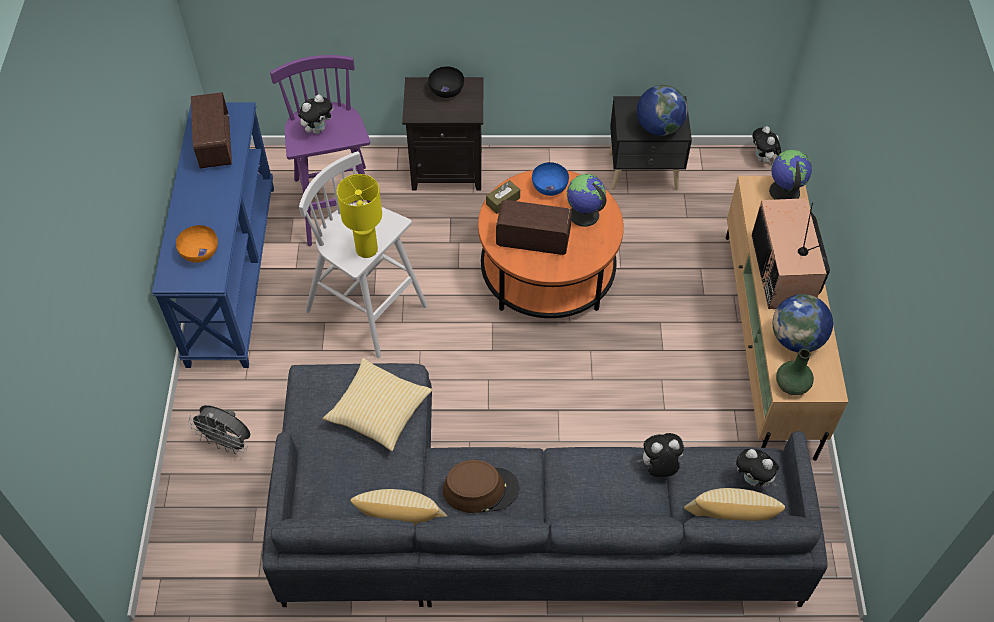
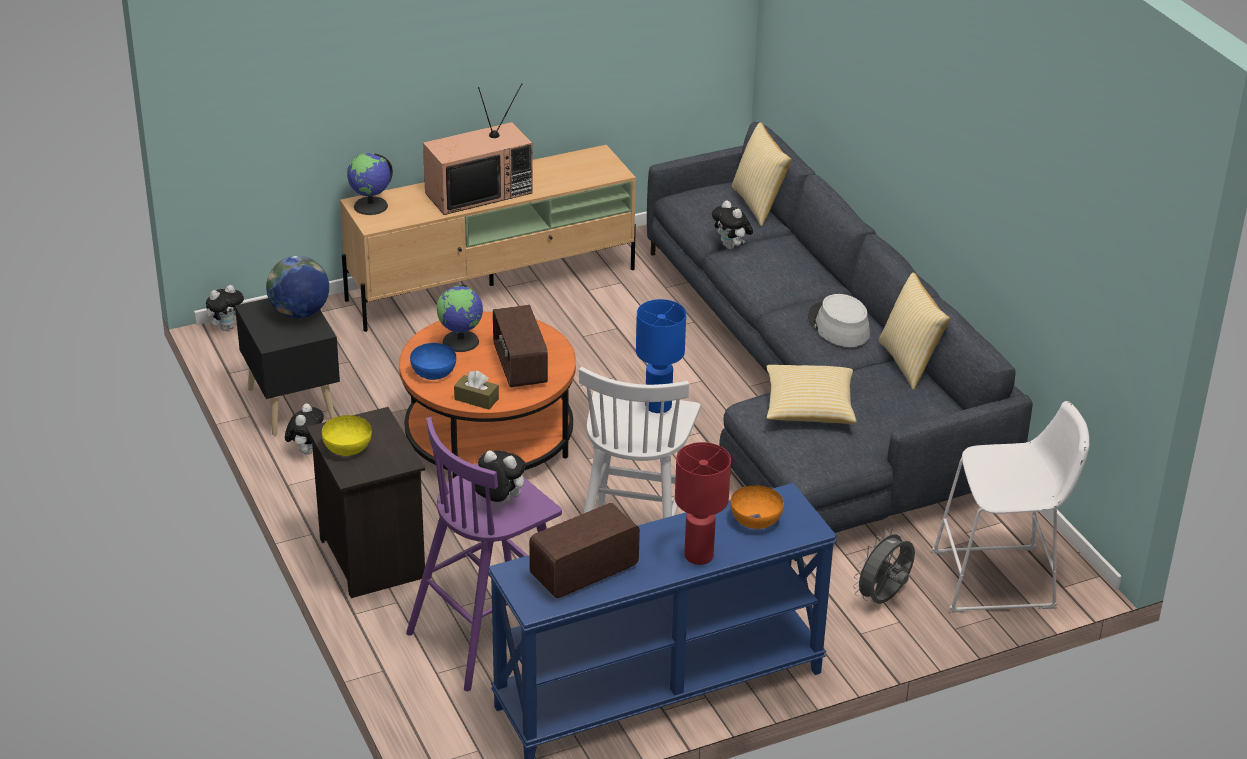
camera: 115 degrees left, 20 degrees down
grey fan [188,405,250,454] -> grey fan turned 135 degrees counterclockwise [853,528,915,604]
yellow table lamp [337,174,382,258] -> blue table lamp [636,299,686,413]
black bowl [428,67,464,98] -> yellow bowl [322,415,372,456]
brown hat [443,460,520,513] -> grey hat [808,294,870,347]
plush toy [736,449,779,487] -> plush toy moved to [285,404,324,455]
globe [773,294,833,352] -> none
green vase [776,349,814,395] -> none
none -> red table lamp [675,442,731,565]
none -> white stool [932,401,1089,612]

